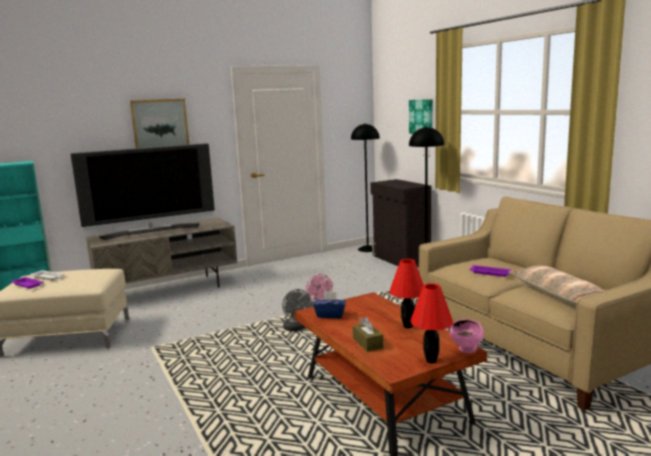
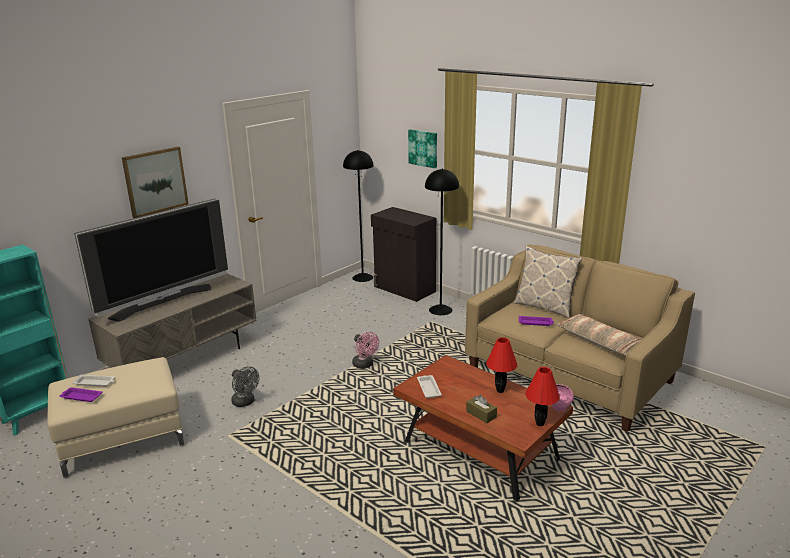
camera: 20 degrees left, 10 degrees up
grey fan [282,289,311,331] -> grey fan moved to [231,366,259,407]
blue tissue box [313,292,346,319] -> white tray [417,375,442,398]
none -> pillow [513,246,582,318]

